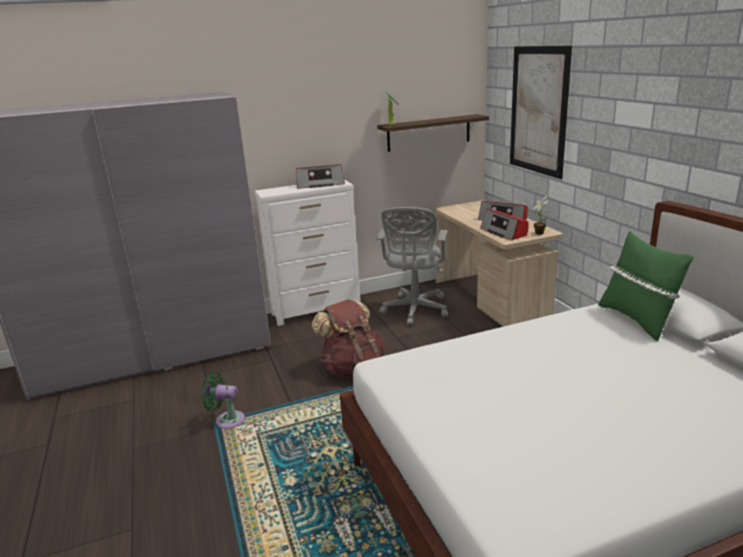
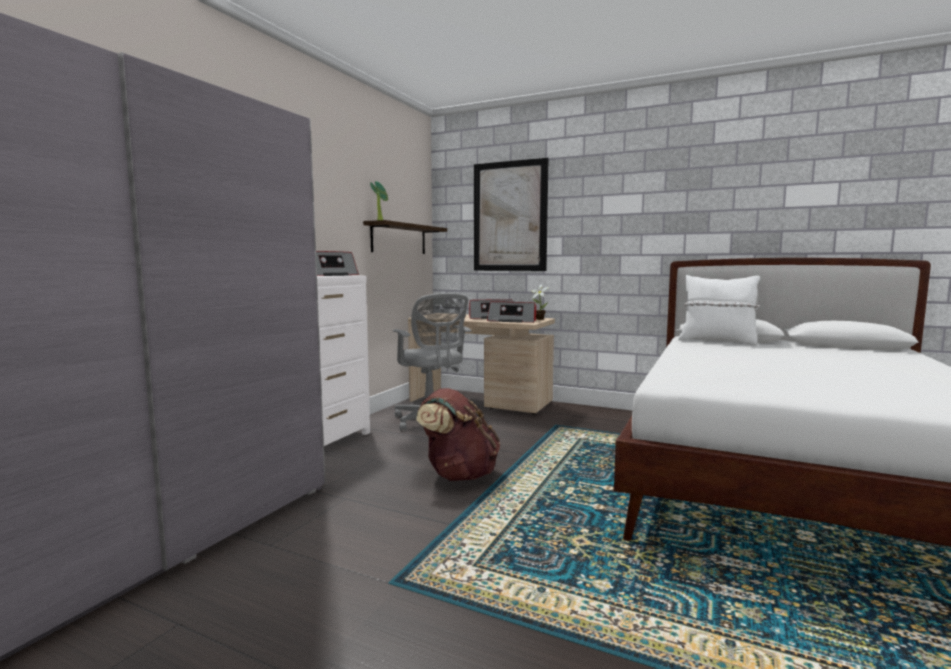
camera: 45 degrees left, 15 degrees down
green fan [201,372,245,429] -> none
green pillow [598,231,694,341] -> white pillow [679,275,760,346]

